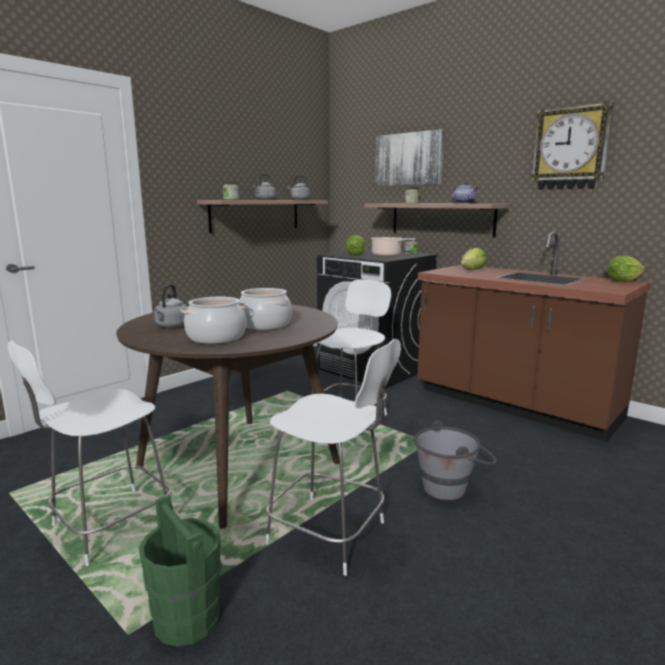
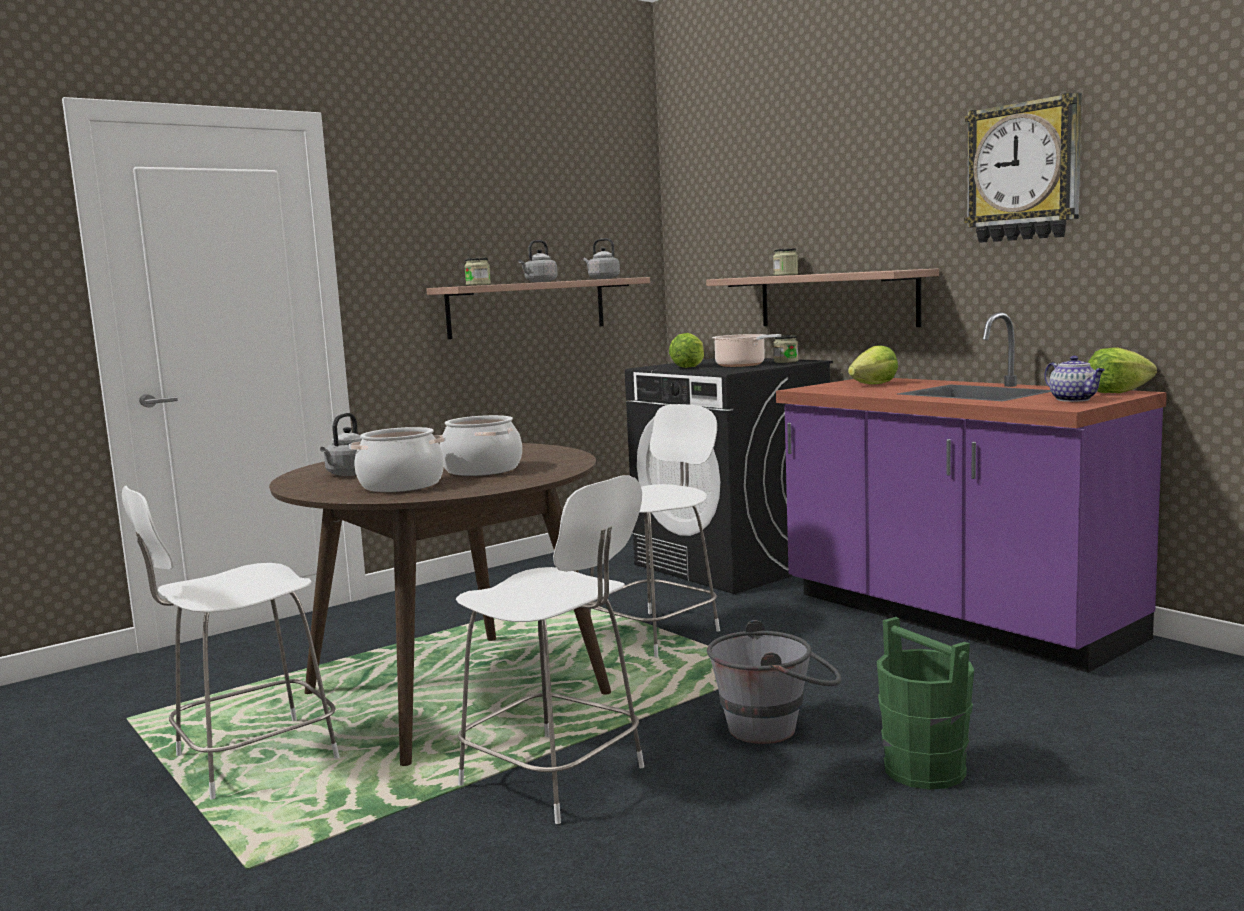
camera: 10 degrees right, 5 degrees down
green bucket [139,495,221,647] -> green bucket moved to [877,617,974,790]
picture [375,129,444,186] -> none
brown counter [417,232,651,442] -> purple counter [776,312,1167,673]
teapot [452,182,479,203] -> teapot moved to [1045,356,1105,402]

